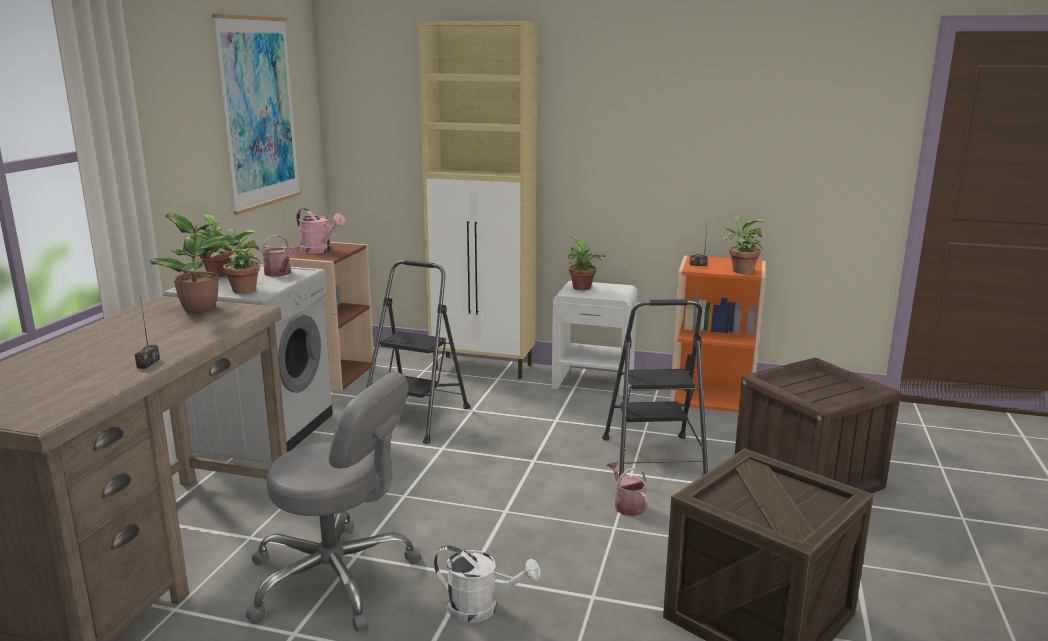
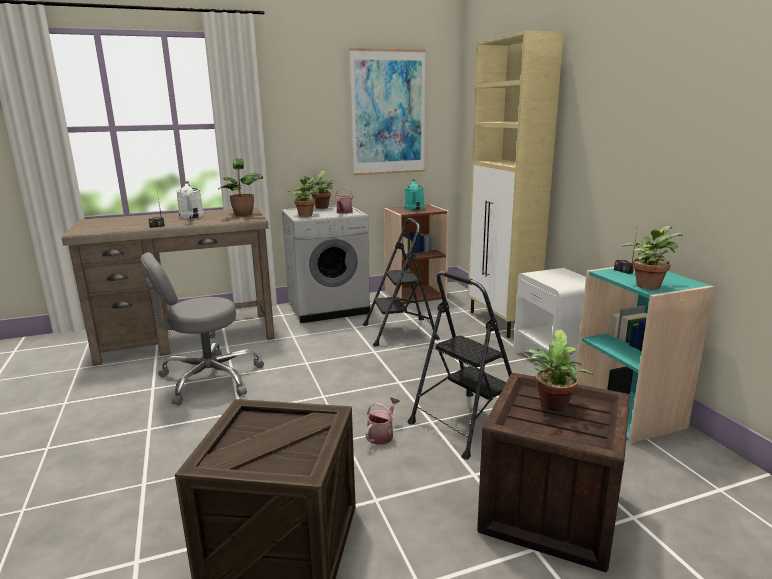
camera: 55 degrees right, 0 degrees up
grey office chair [246,372,422,632] -> grey office chair turned 75 degrees clockwise [140,252,264,406]
pink watering can [296,208,346,254] -> turquoise watering can [405,180,424,210]
white watering can [434,545,541,623] -> white watering can moved to [176,181,204,218]
potted plant [567,236,605,290] -> potted plant moved to [525,329,594,412]
orange bookcase [670,255,766,412] -> turquoise bookcase [576,267,715,443]

